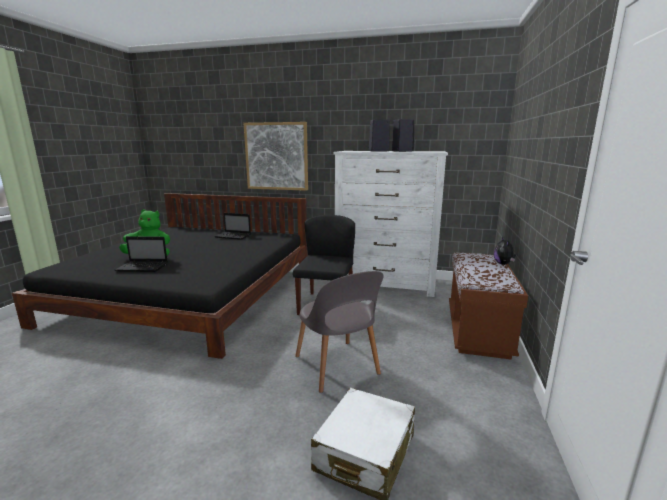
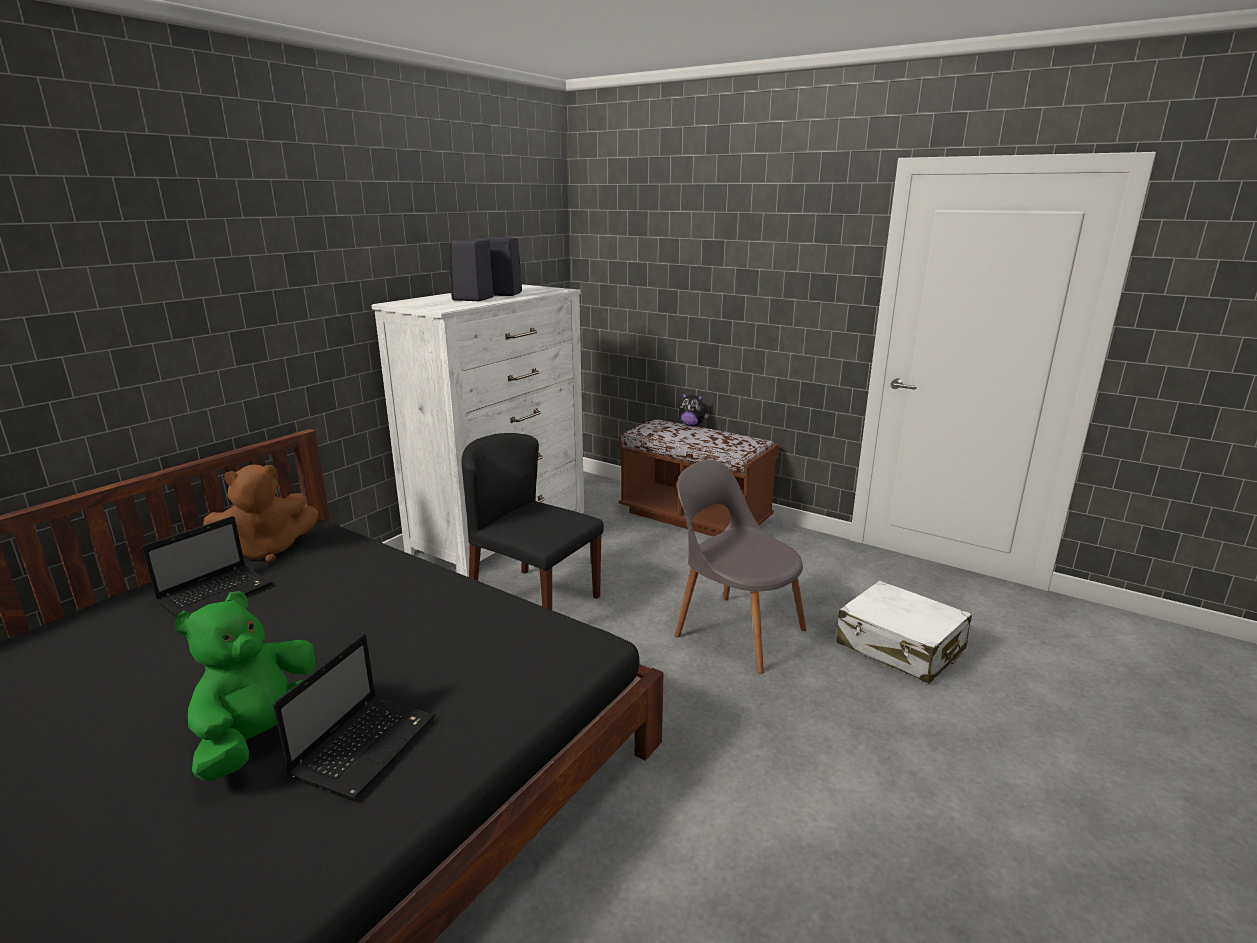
camera: 70 degrees left, 5 degrees up
picture [244,122,308,191] -> none
grey chair [295,271,384,393] -> grey chair turned 135 degrees counterclockwise [674,459,807,674]
none -> brown plush toy [203,464,318,563]

